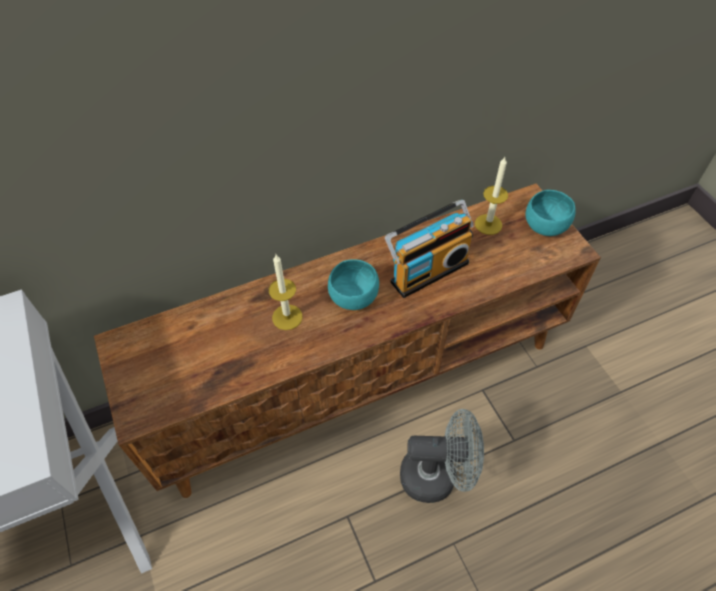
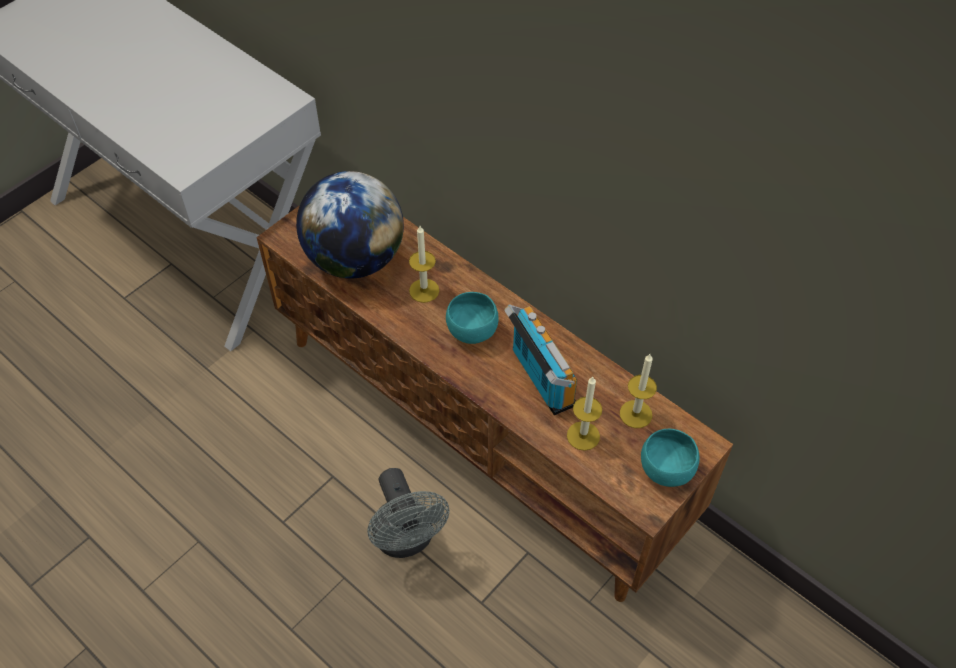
camera: 65 degrees right, 0 degrees up
radio [385,200,474,298] -> radio turned 150 degrees counterclockwise [504,304,577,415]
none -> globe [296,171,404,279]
none -> candle [567,377,602,451]

